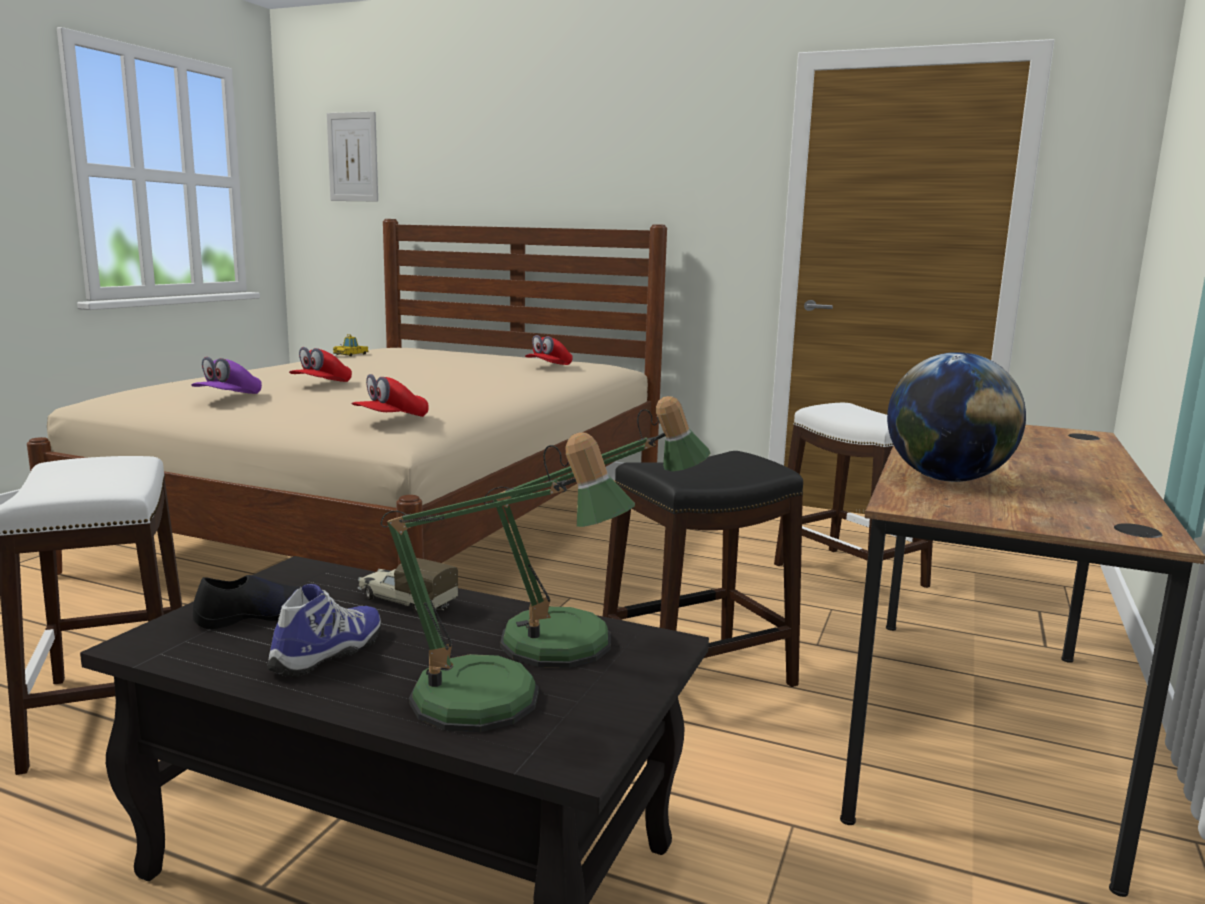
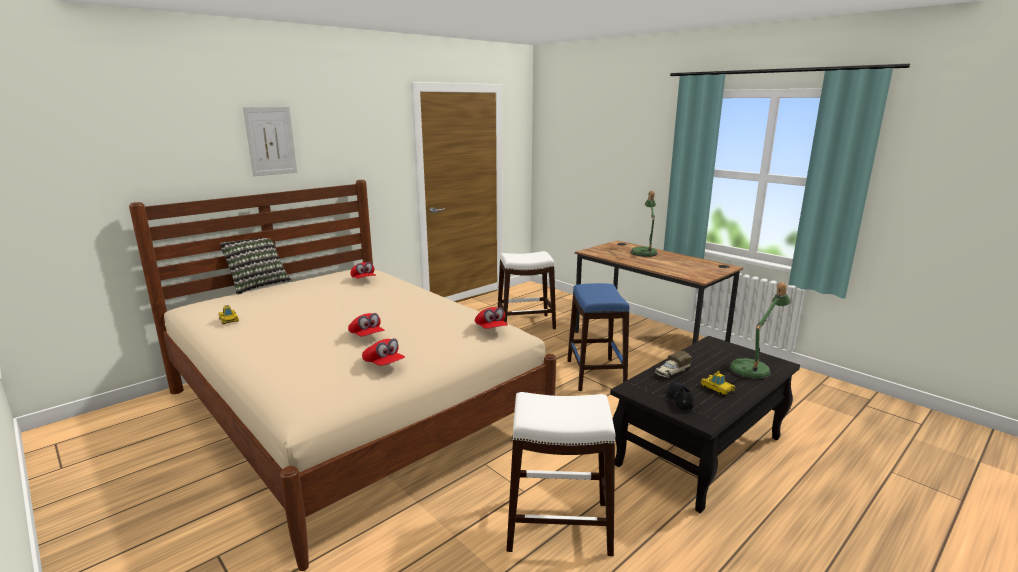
camera: 65 degrees left, 5 degrees up
purple cap [191,357,262,394] -> red cap [362,338,405,366]
shoe [267,584,381,677] -> toy car [700,371,735,395]
picture [327,111,378,202] -> picture moved to [243,107,297,176]
table lamp [484,396,711,668] -> table lamp moved to [630,191,658,257]
black stool [603,451,803,687] -> blue stool [567,283,630,391]
globe [887,352,1026,482] -> none
none -> pillow [221,238,292,295]

